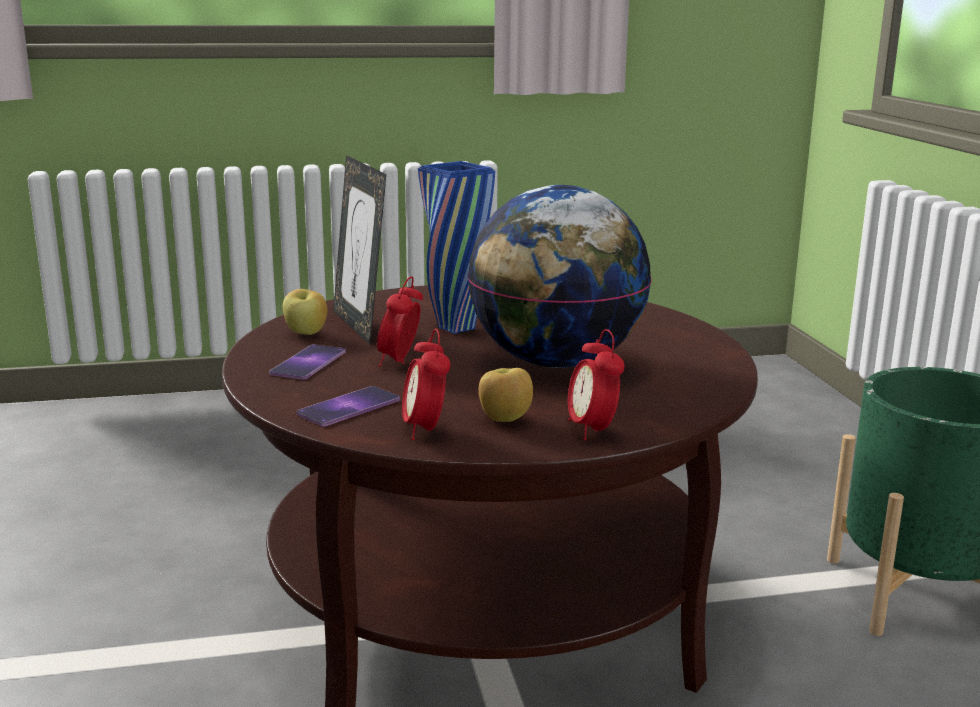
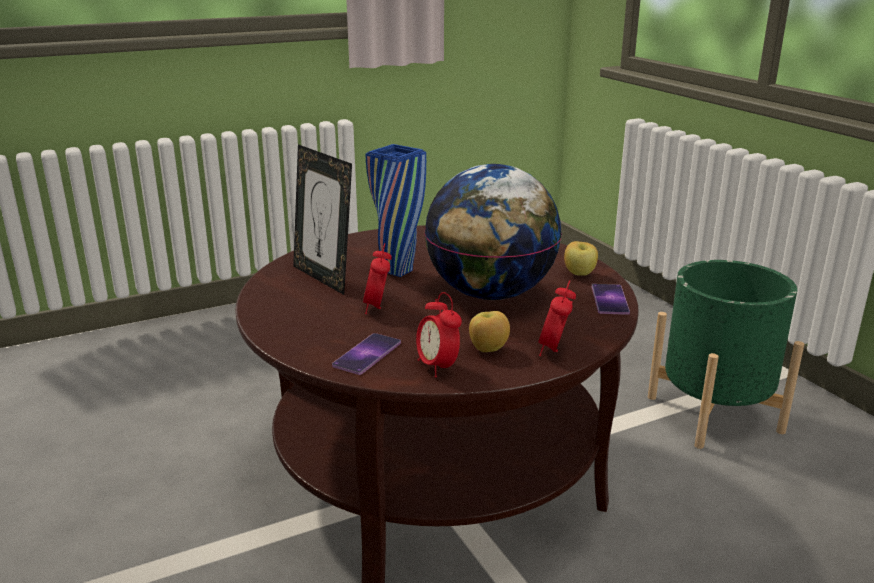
camera: 15 degrees left, 5 degrees up
phone [269,344,346,380] -> phone moved to [592,284,630,315]
apple [282,289,328,335] -> apple moved to [564,241,598,276]
alarm clock [568,329,625,440] -> alarm clock turned 45 degrees clockwise [538,280,576,356]

